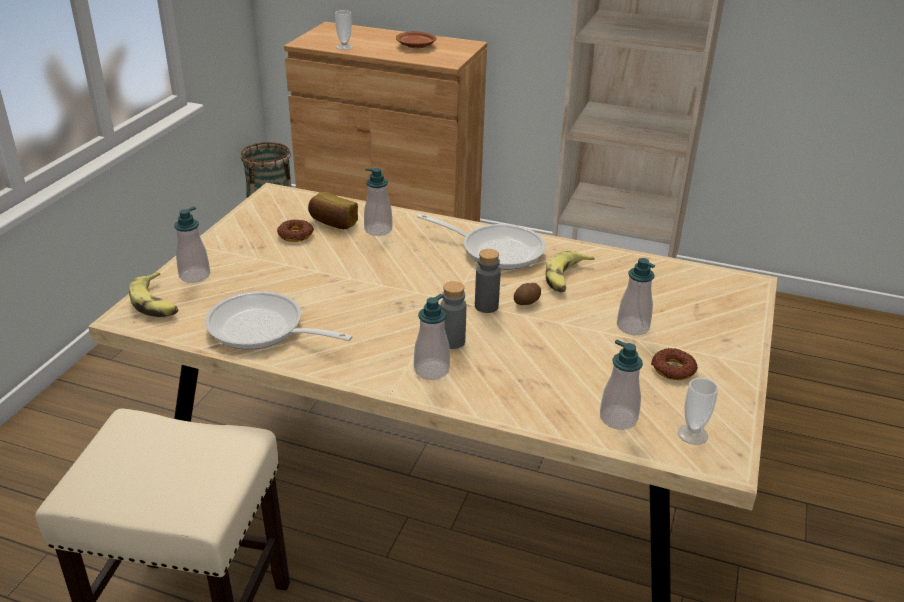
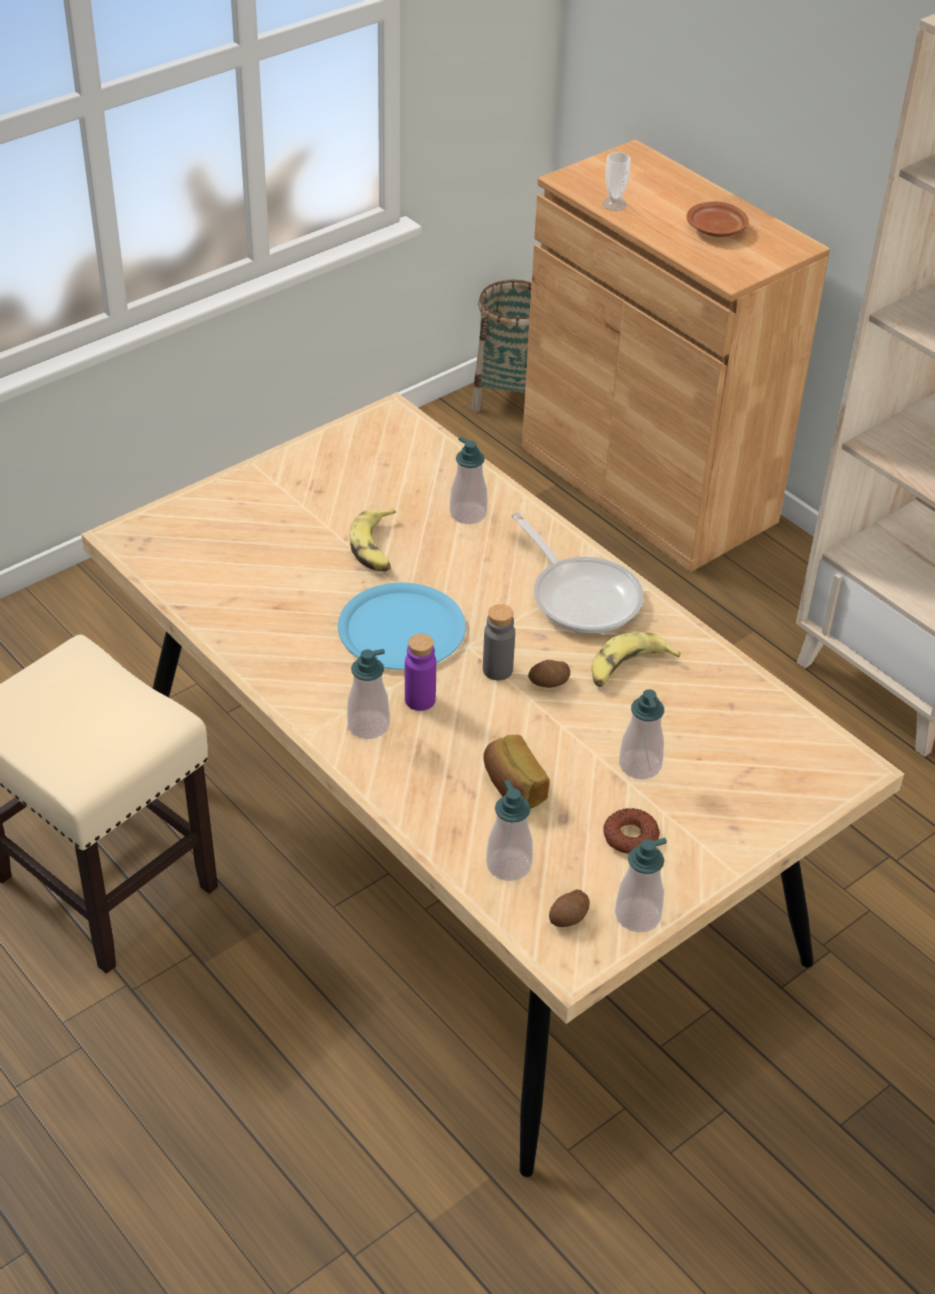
camera: 30 degrees right, 10 degrees up
banana [129,272,179,317] -> banana moved to [350,509,396,572]
soap dispenser [174,206,210,283] -> soap dispenser moved to [615,838,667,932]
frying pan [205,291,352,350] -> none
donut [277,220,314,242] -> none
bread [308,192,358,229] -> bread moved to [483,735,550,808]
grey bottle [440,281,466,349] -> purple bottle [405,634,436,711]
cup [678,378,718,445] -> potato [549,889,590,927]
none -> blue plate [338,583,466,670]

